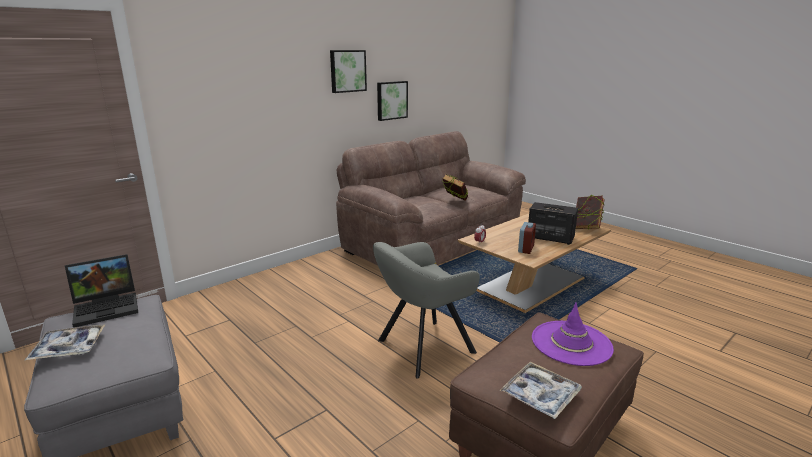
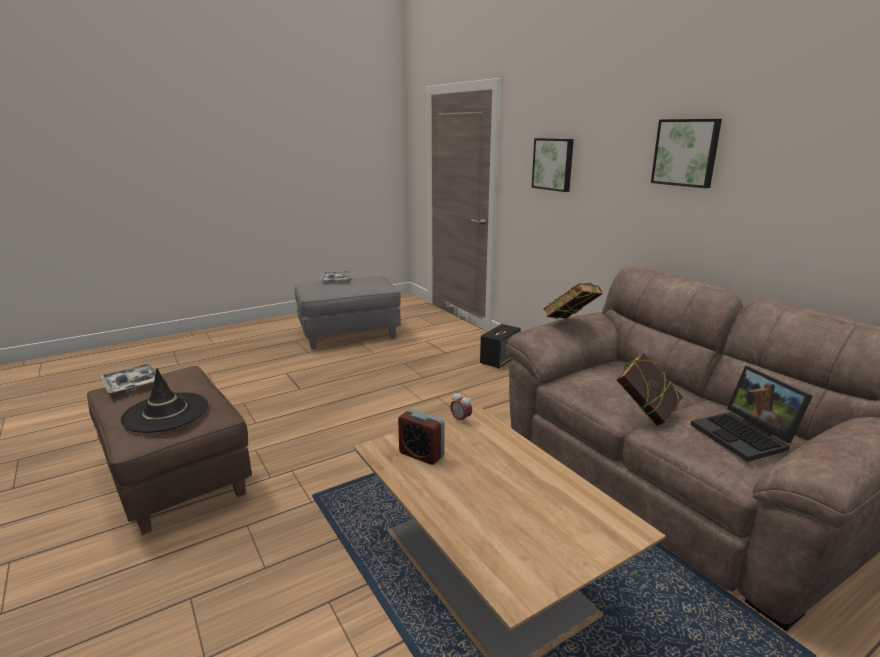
camera: 100 degrees right, 0 degrees up
laptop [65,254,138,328] -> laptop moved to [691,366,813,462]
grey armchair [373,242,480,379] -> none
picture [377,81,408,121] -> picture moved to [532,138,574,192]
speaker [528,202,578,245] -> speaker moved to [480,324,521,369]
purple hat [532,302,614,366] -> black hat [120,368,208,433]
book [576,195,605,230] -> book moved to [543,283,603,319]

